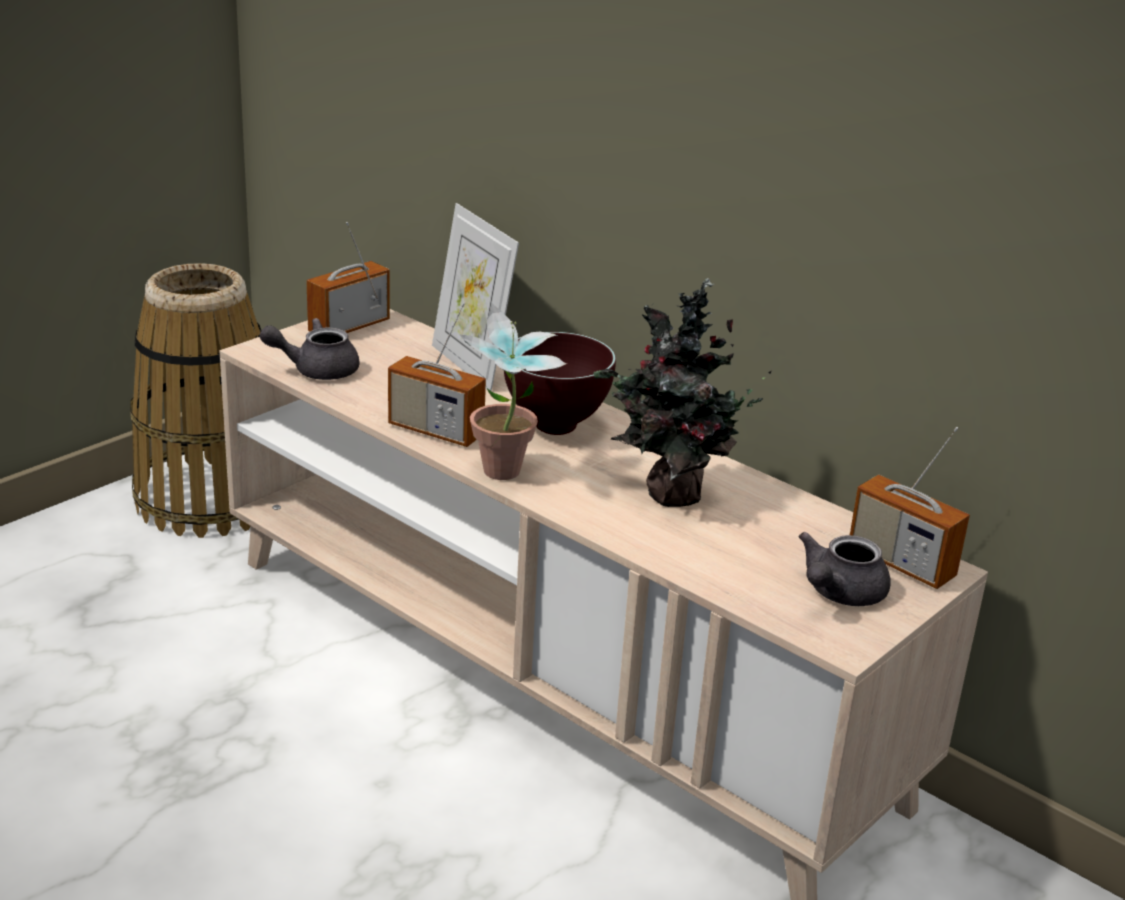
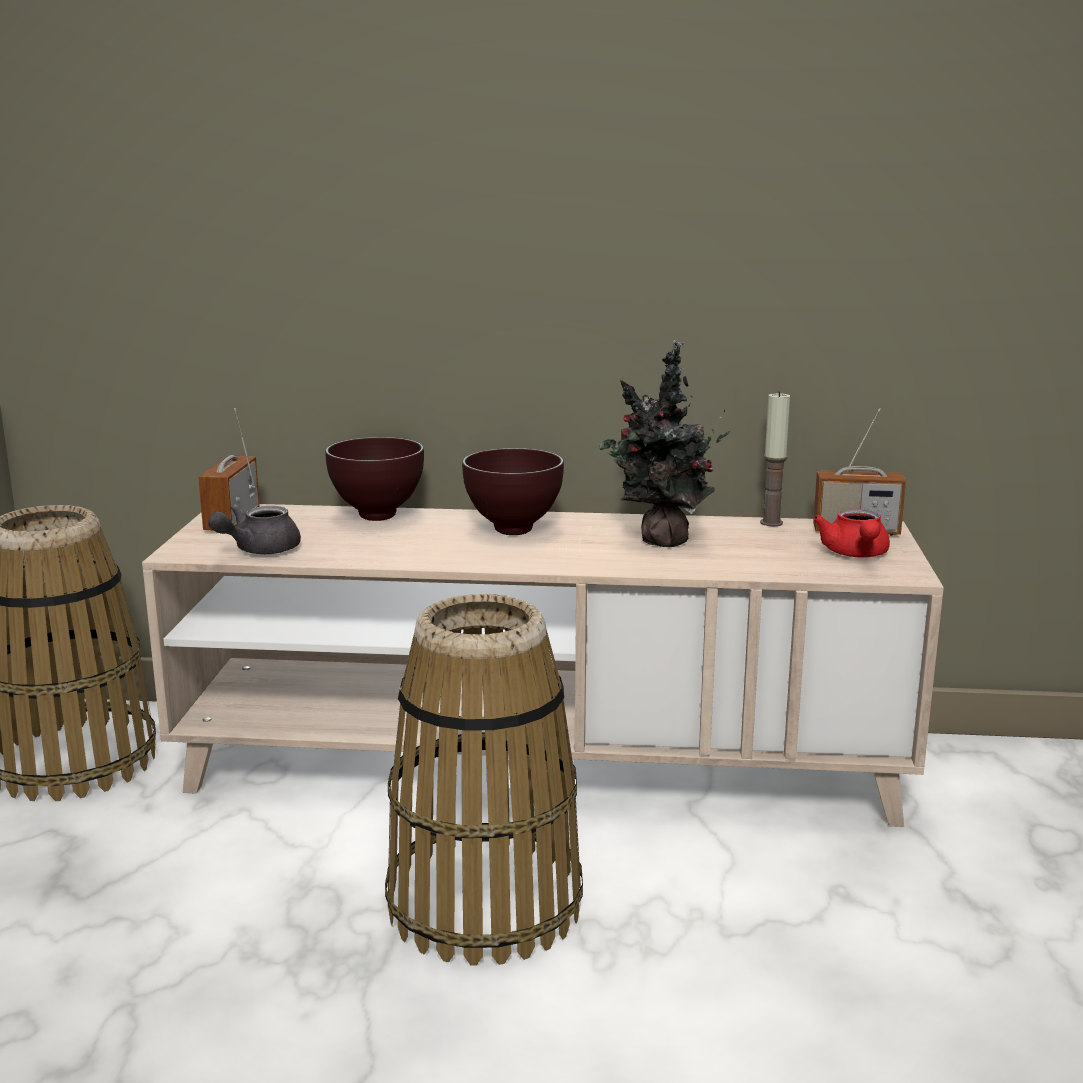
camera: 35 degrees left, 10 degrees down
radio [388,303,486,447] -> none
picture frame [432,203,519,391] -> brown bowl [325,437,424,521]
potted plant [459,303,567,480] -> none
grey teapot [799,532,891,606] -> red teapot [813,508,890,557]
none -> basket [385,594,583,966]
none -> candle [760,391,790,526]

